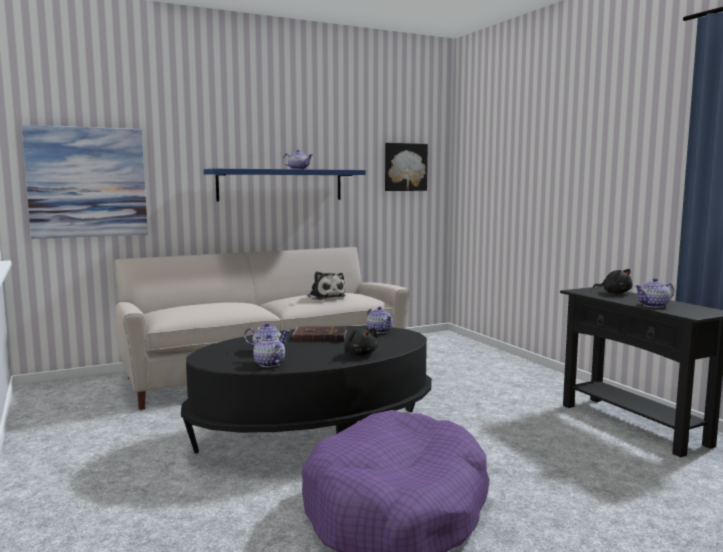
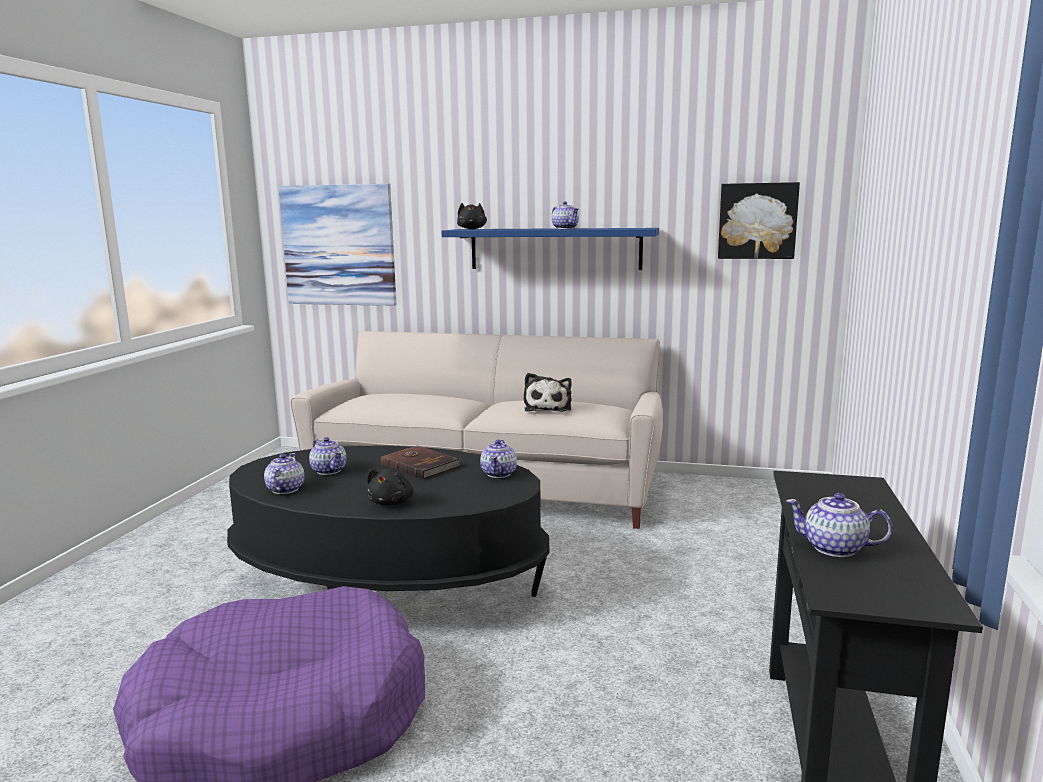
camera: 40 degrees right, 5 degrees up
black plush toy [593,269,632,294] -> black plush toy moved to [457,203,487,229]

